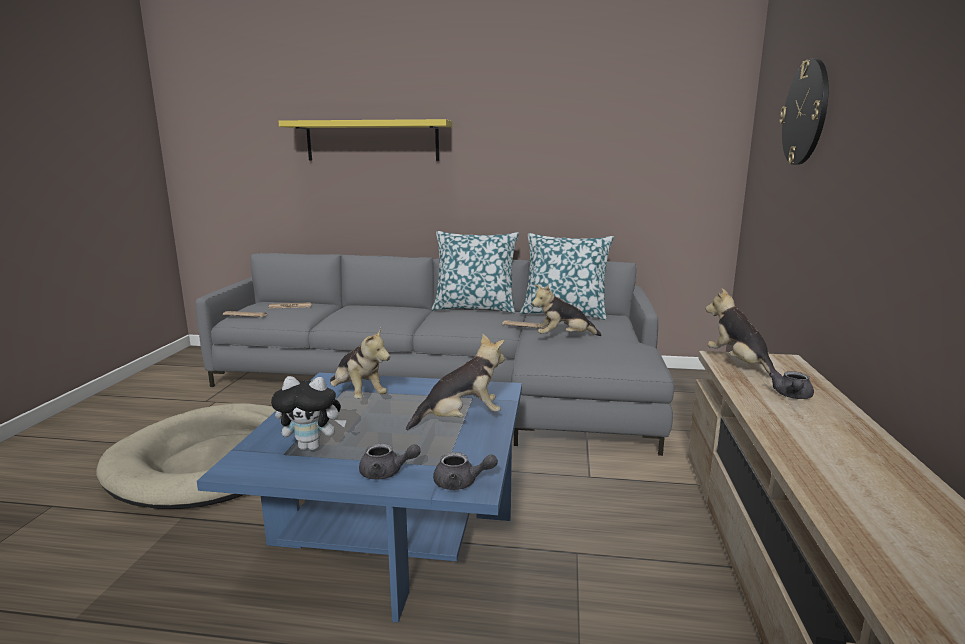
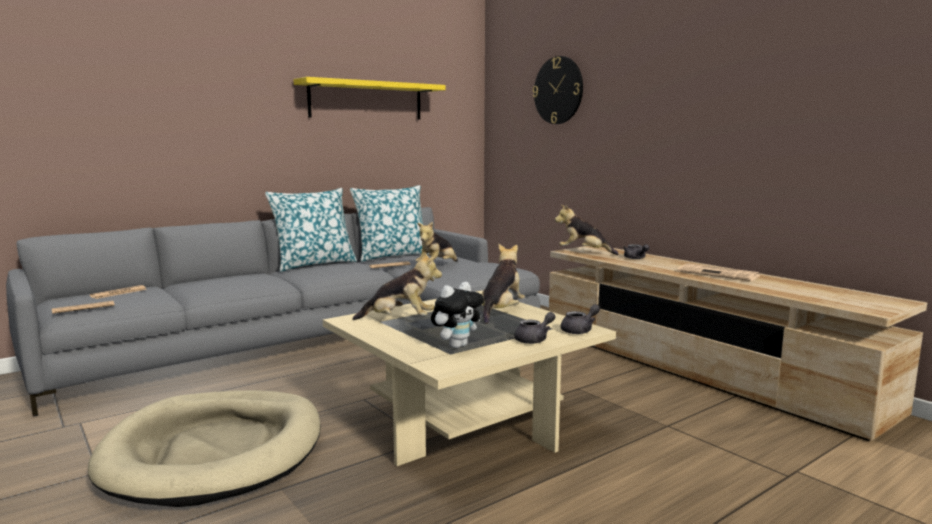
camera: 45 degrees left, 5 degrees down
blue coffee table [197,373,522,622] -> beige coffee table [323,291,616,466]
yellow shelf [279,119,453,161] -> yellow shelf moved to [293,77,446,120]
none -> newspaper [677,264,761,281]

